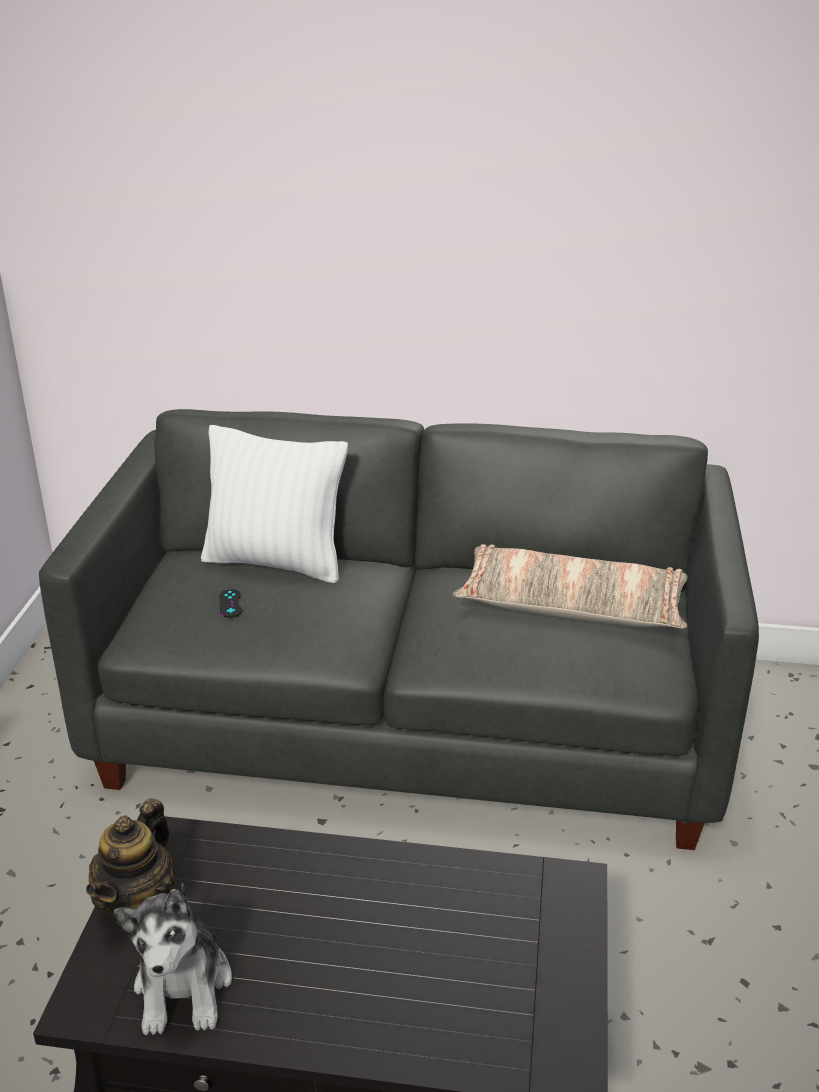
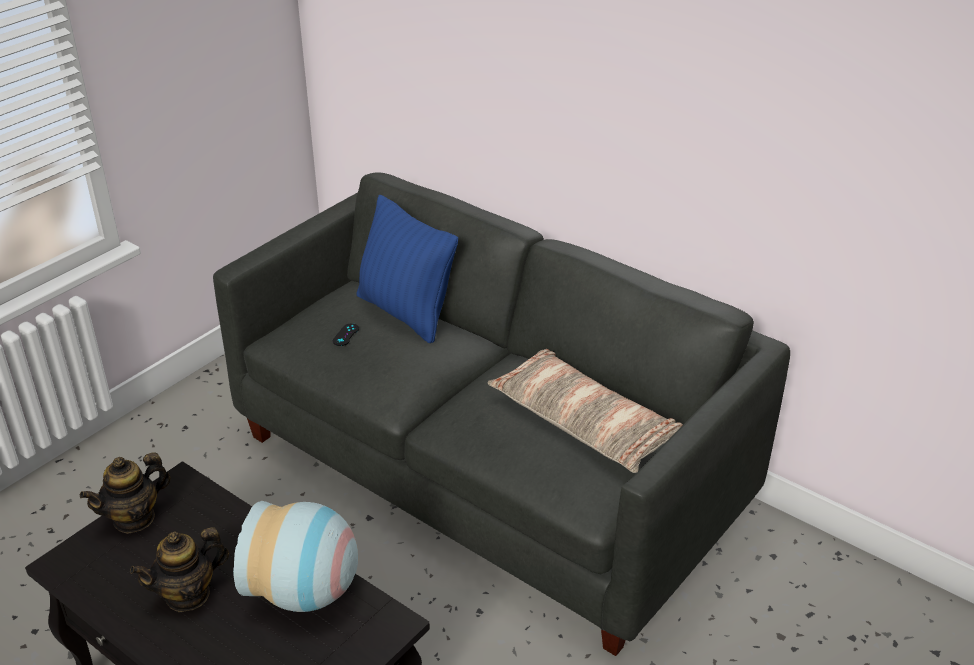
camera: 30 degrees right, 5 degrees up
plush toy [114,882,232,1035] -> none
white pillow [201,425,348,583] -> blue pillow [357,194,458,343]
none -> teapot [130,527,229,612]
none -> vase [233,501,358,612]

